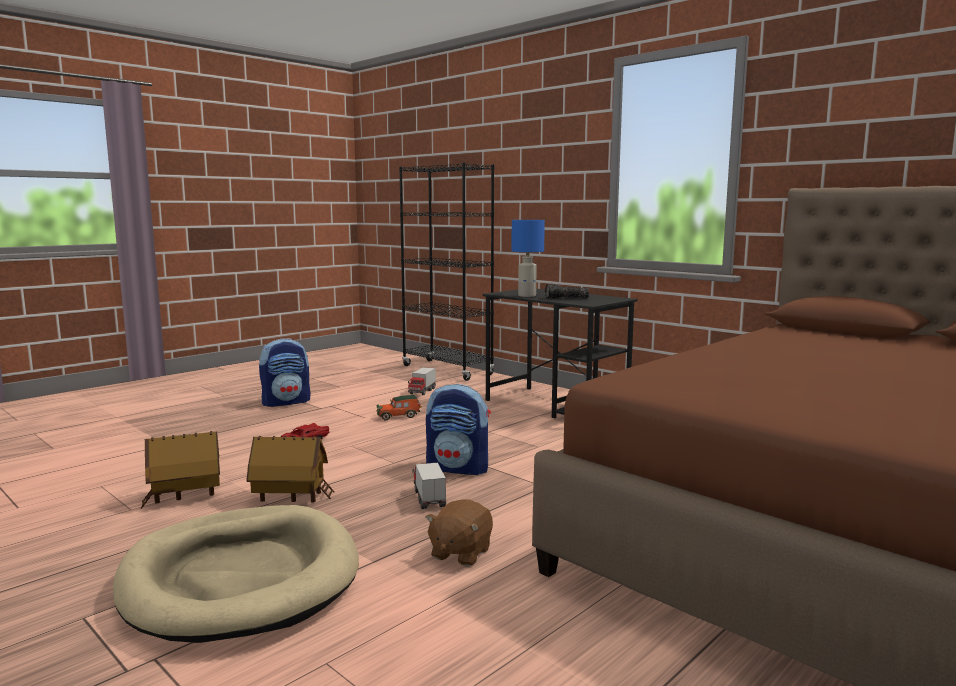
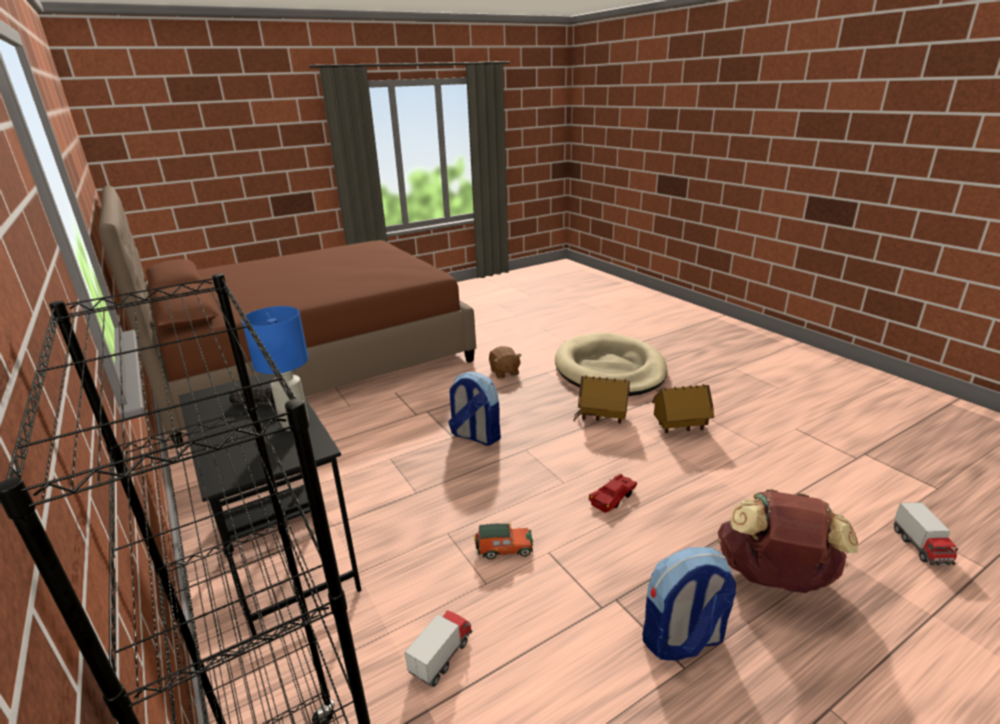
camera: 165 degrees left, 15 degrees up
toy truck [412,463,446,509] -> toy truck moved to [893,502,958,566]
brown plush toy [426,499,493,566] -> brown plush toy turned 120 degrees clockwise [489,346,522,379]
none -> brown backpack [718,489,858,593]

